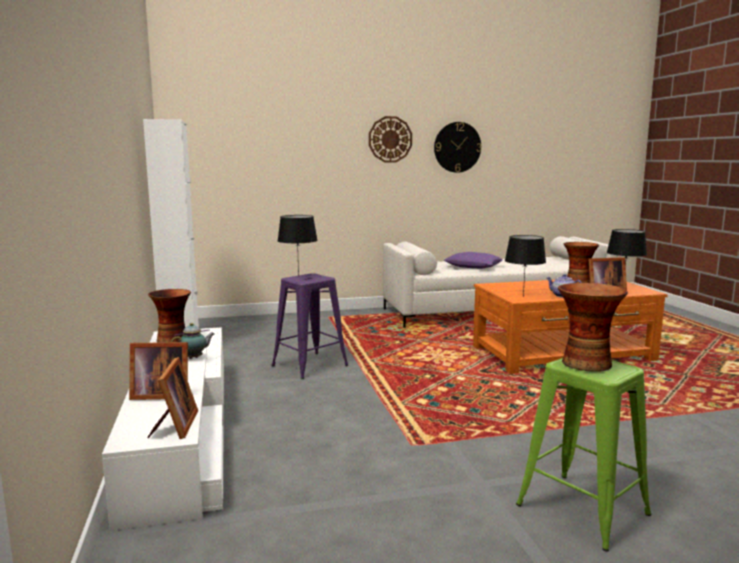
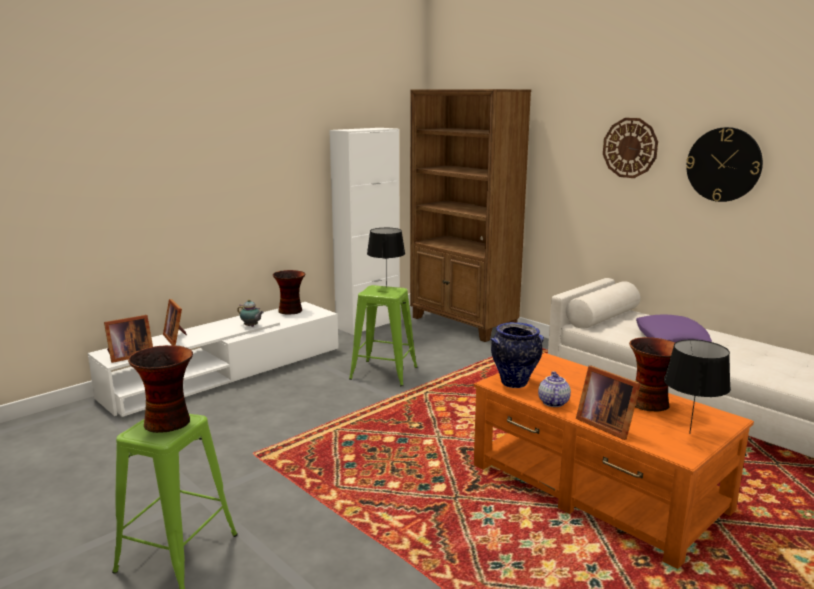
camera: 60 degrees right, 5 degrees up
purple stool [271,273,348,379] -> green stool [349,285,418,386]
black table lamp [505,235,546,297] -> vase [490,322,544,388]
none -> brown bookcase [410,89,531,342]

